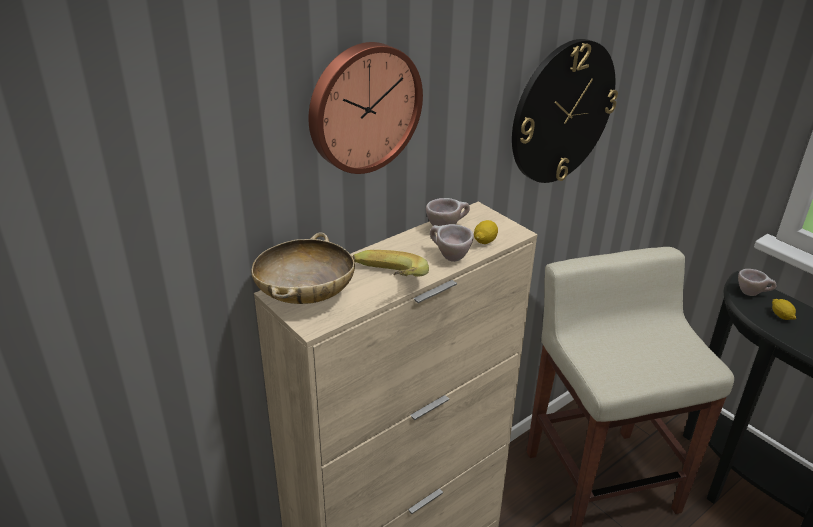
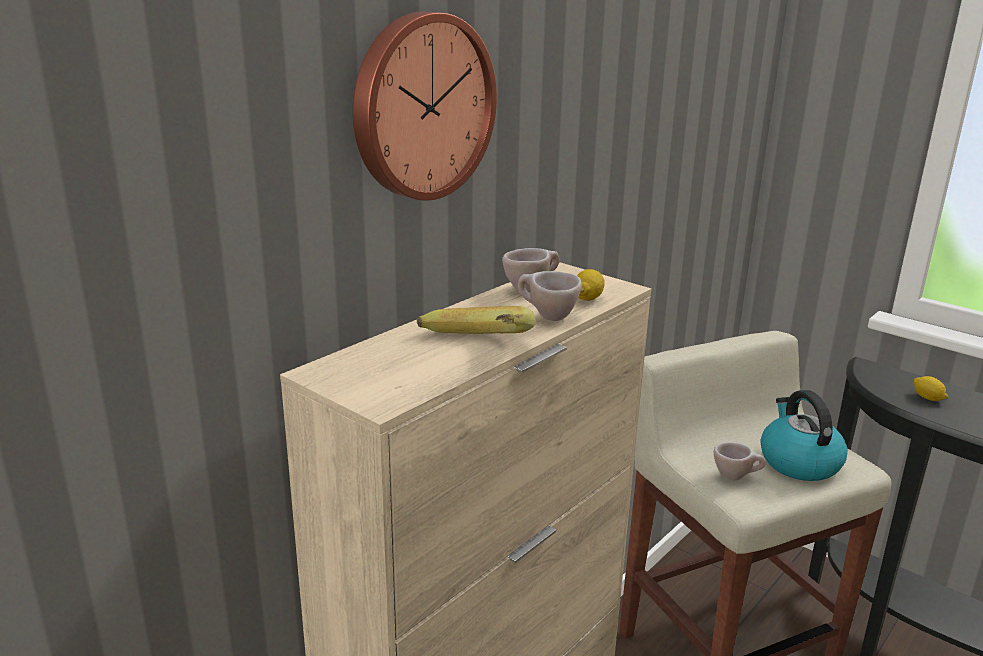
camera: 10 degrees left, 10 degrees down
beige bowl [251,233,355,304] -> none
wall clock [512,39,618,183] -> none
beige cup [738,269,777,296] -> beige cup moved to [714,442,766,480]
none -> kettle [761,390,848,481]

